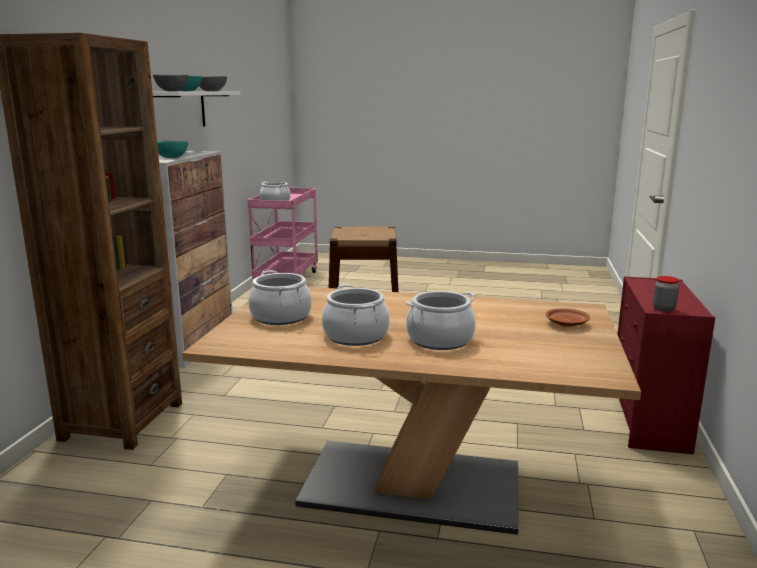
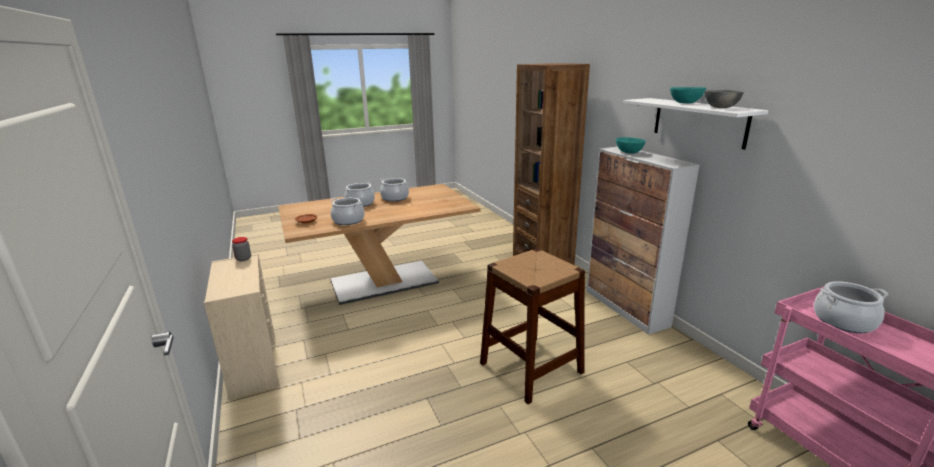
camera: 145 degrees right, 5 degrees up
grey bowl [153,74,189,91] -> none
cooking pot [248,270,312,325] -> cooking pot moved to [331,198,365,225]
red dresser [617,276,715,454] -> beige dresser [204,254,280,400]

